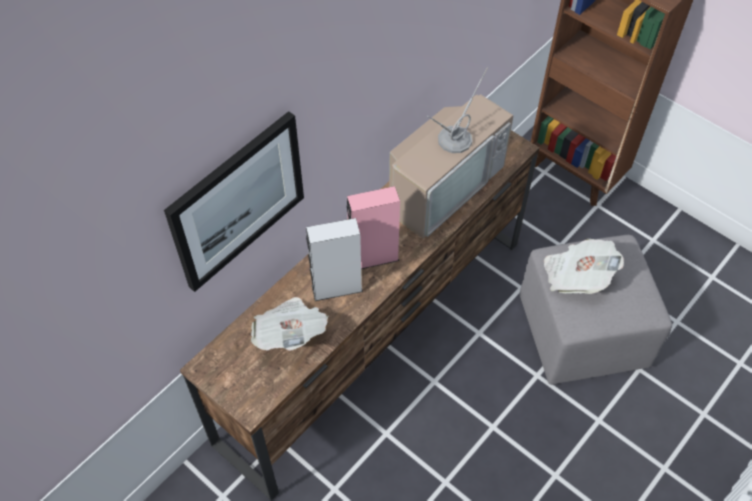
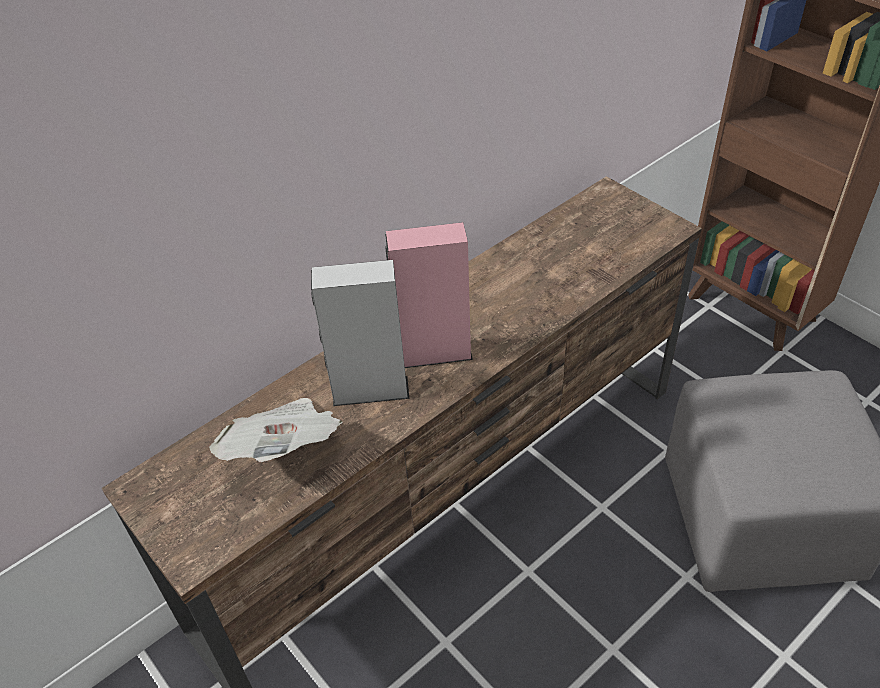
camera: 10 degrees right, 10 degrees down
picture [164,111,304,292] -> none
television [389,67,514,239] -> none
newspaper [544,238,624,294] -> none

